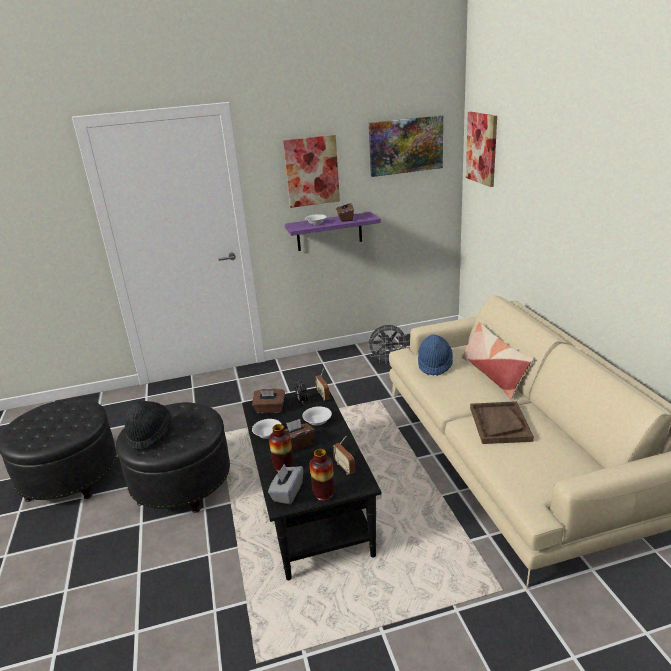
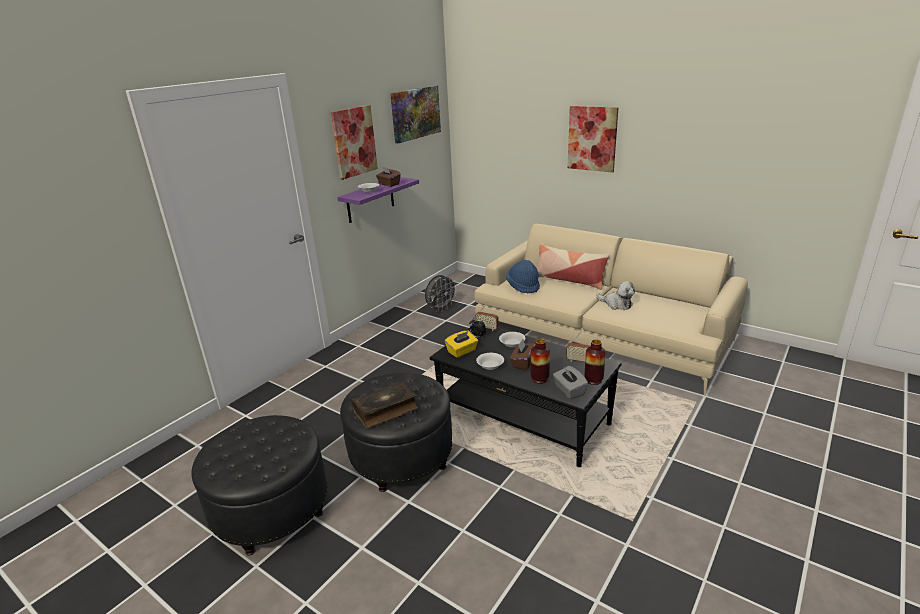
camera: 40 degrees left, 0 degrees up
black hat [125,401,171,451] -> book [351,381,418,428]
brown tissue box [252,389,285,413] -> yellow tissue box [445,331,478,358]
picture [466,112,497,187] -> picture moved to [568,106,619,173]
brown tray [470,401,534,444] -> plush toy [596,281,635,310]

